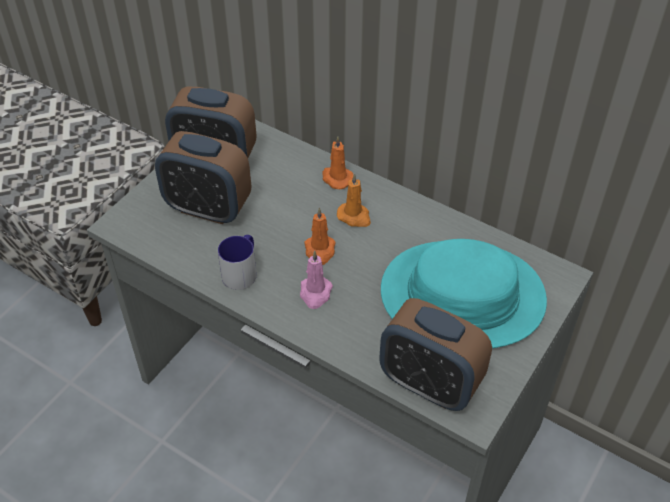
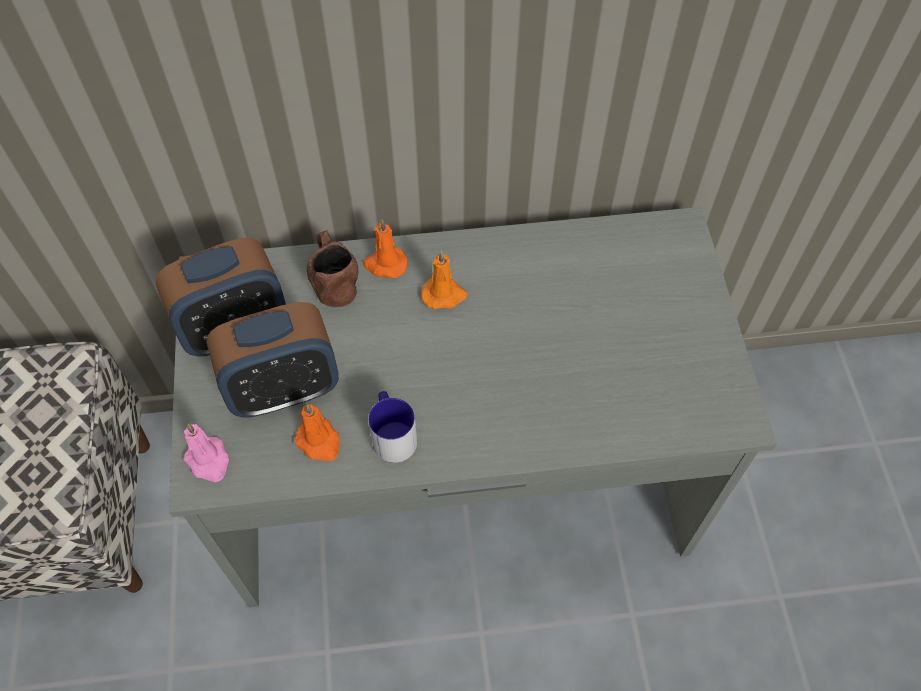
camera: 40 degrees left, 10 degrees up
pink candle [300,251,333,309] -> pink candle moved to [183,423,229,482]
orange candle [304,208,336,265] -> orange candle moved to [295,404,340,461]
alarm clock [379,298,492,411] -> none
turquoise hat [381,239,547,348] -> none
none -> brown mug [307,230,358,307]

